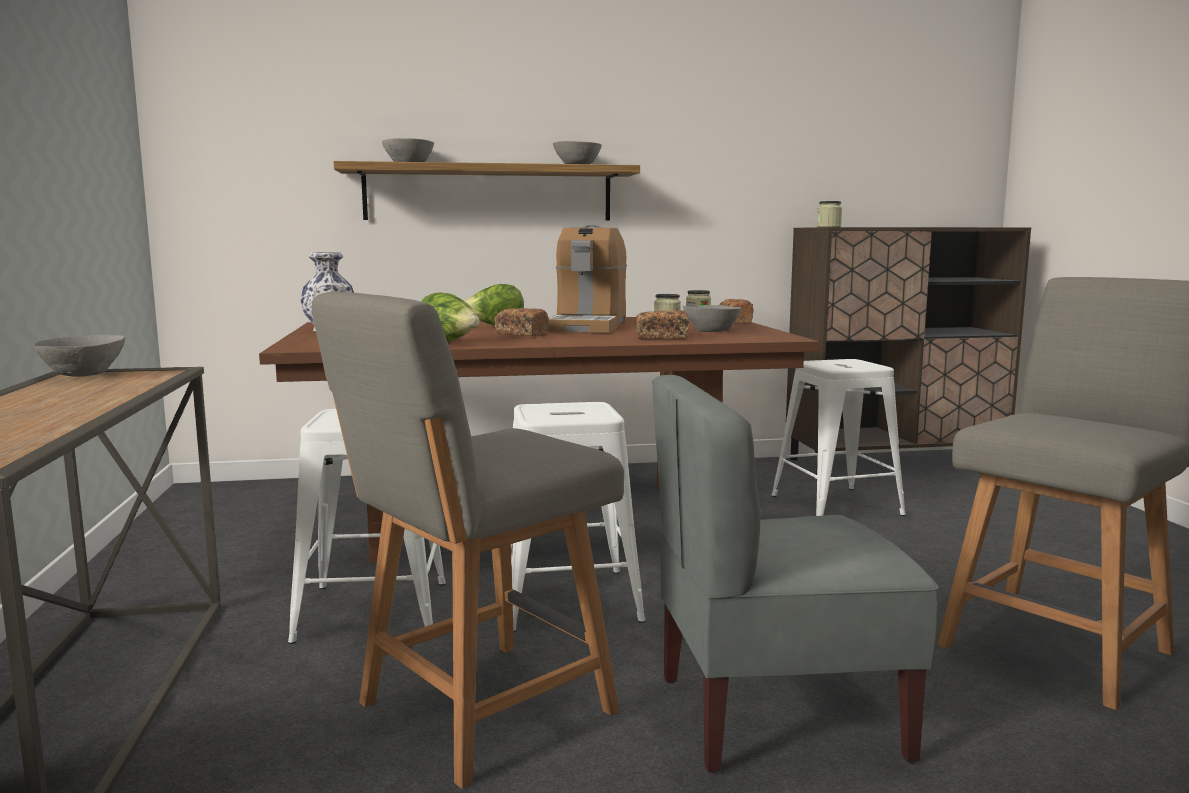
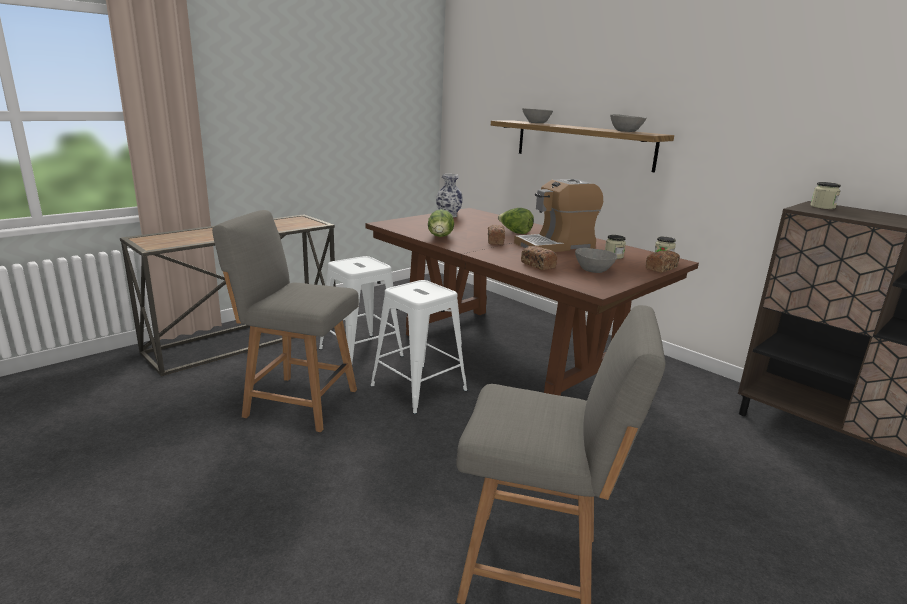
camera: 55 degrees right, 10 degrees up
grey bowl [33,334,125,377] -> none
grey chair [652,375,939,773] -> none
white stool [771,359,906,516] -> none

